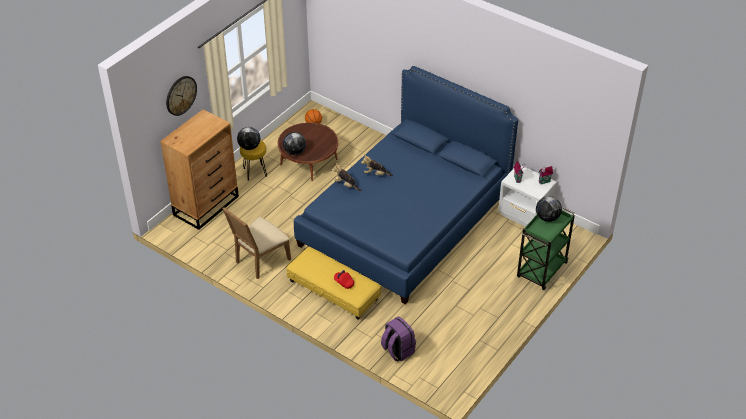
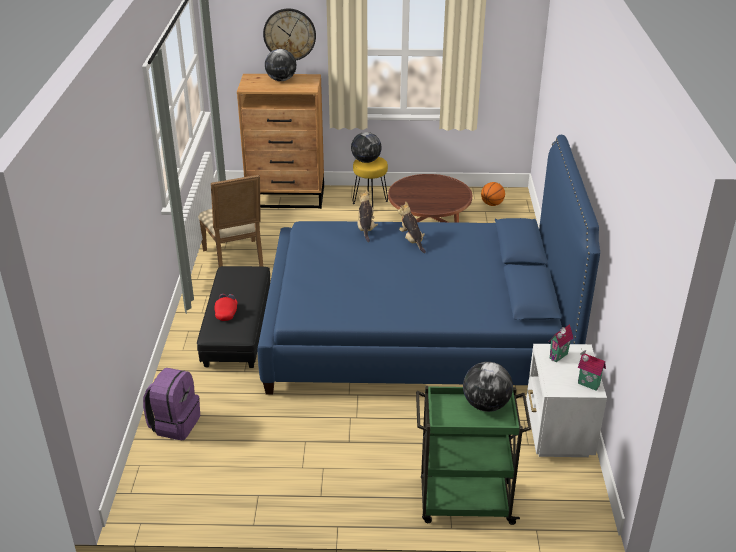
camera: 55 degrees right, 10 degrees down
beige chair [222,208,291,279] -> beige chair turned 120 degrees counterclockwise [198,175,263,267]
globe [283,132,306,155] -> globe moved to [265,49,296,81]
yellow ottoman [287,247,381,319] -> black ottoman [197,266,270,368]

